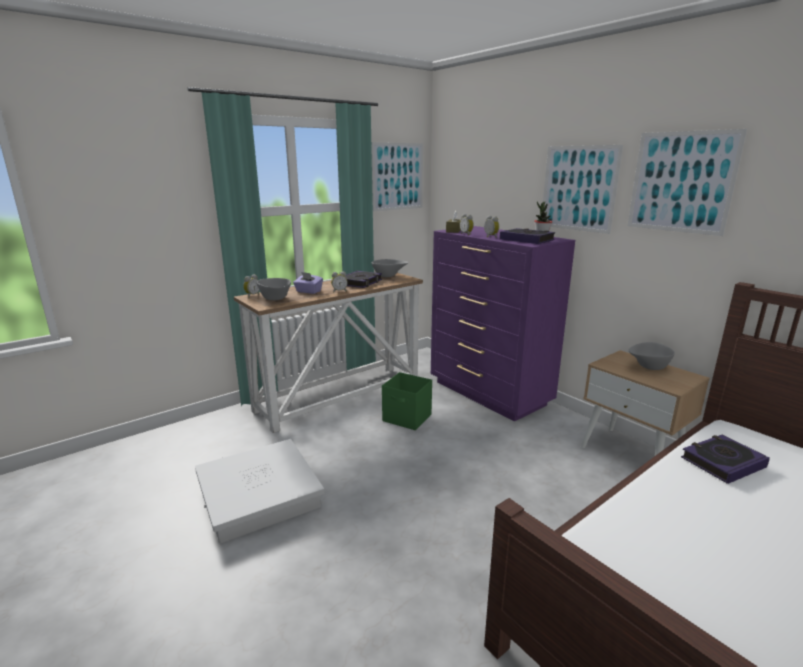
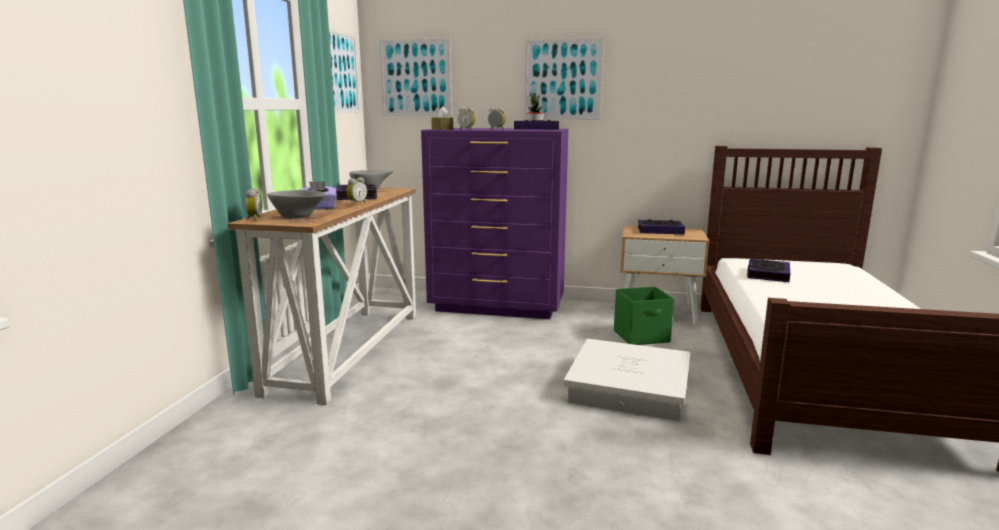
camera: 40 degrees left, 5 degrees down
white storage box [195,439,324,544] -> white storage box moved to [564,339,690,421]
green storage box [382,372,432,430] -> green storage box moved to [614,287,674,345]
picture [627,129,747,236] -> picture moved to [379,38,452,116]
grey bowl [629,342,675,370] -> book [638,219,685,234]

